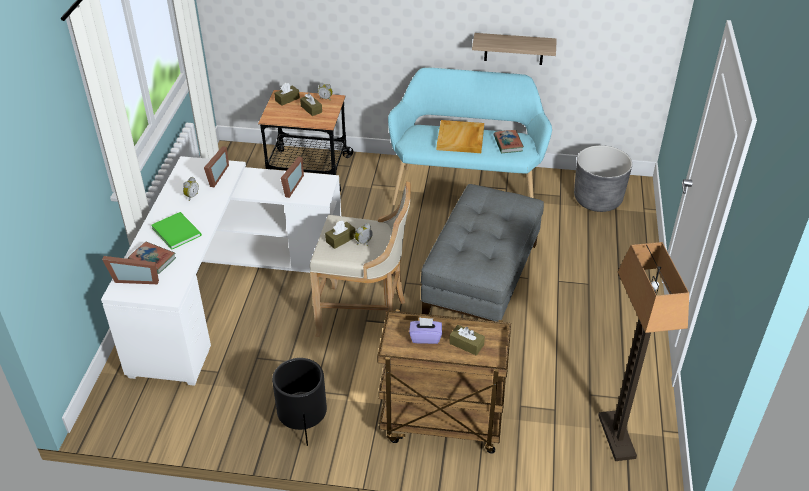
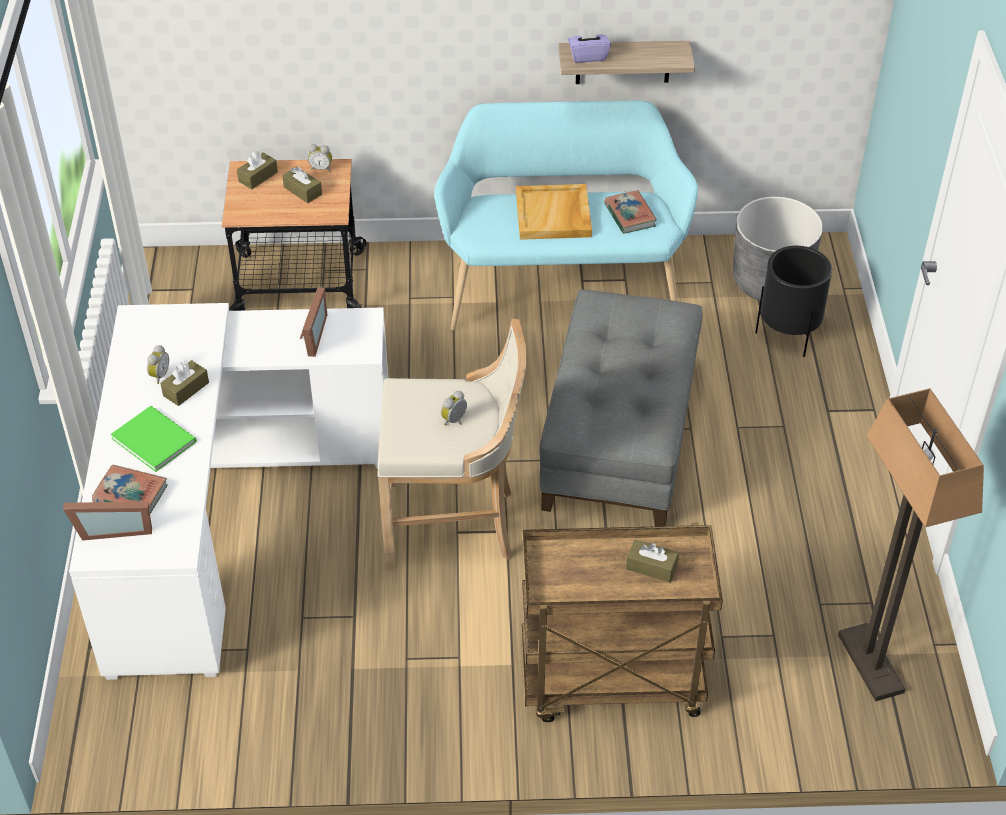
camera: 10 degrees left, 5 degrees up
picture frame [204,146,229,187] -> none
black planter [272,358,327,446] -> black planter moved to [755,246,832,357]
brown tissue box [325,221,356,249] -> brown tissue box moved to [160,360,209,406]
purple tissue box [409,317,442,344] -> purple tissue box moved to [568,27,611,63]

